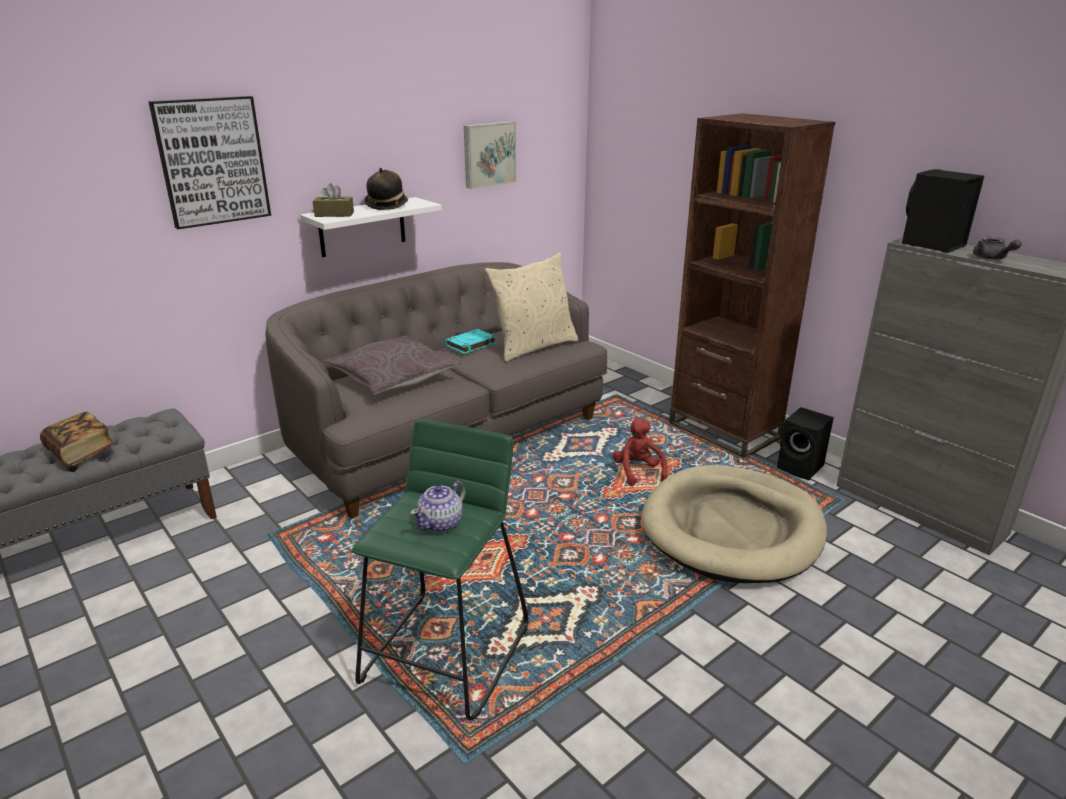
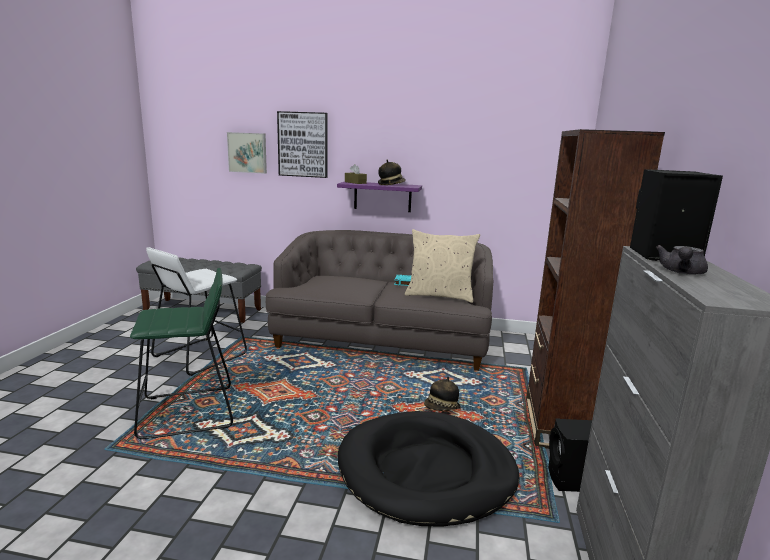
camera: 50 degrees right, 10 degrees down
book [40,412,115,467] -> none
white shelf [300,197,442,257] -> purple shelf [337,182,422,212]
grey pillow [323,336,461,395] -> none
teapot [411,481,466,533] -> none
picture [464,121,516,189] -> picture moved to [227,132,267,174]
red plush toy [613,418,668,486] -> hat [424,376,461,411]
beige dog bed [642,465,827,583] -> black dog bed [338,411,519,527]
none -> white stool [146,247,247,376]

